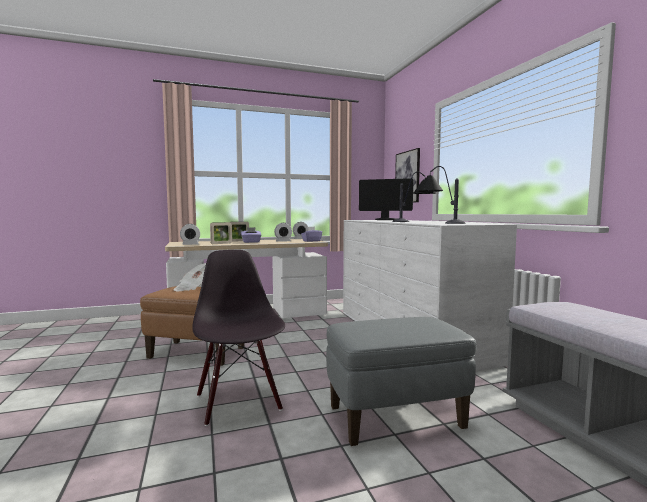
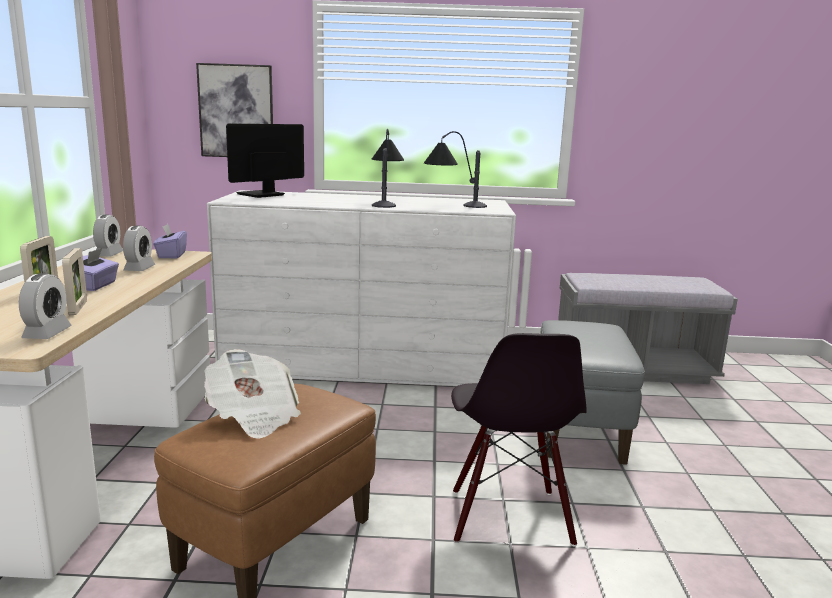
camera: 70 degrees left, 10 degrees up
black chair [192,250,285,426] -> black chair turned 90 degrees counterclockwise [451,333,587,546]

